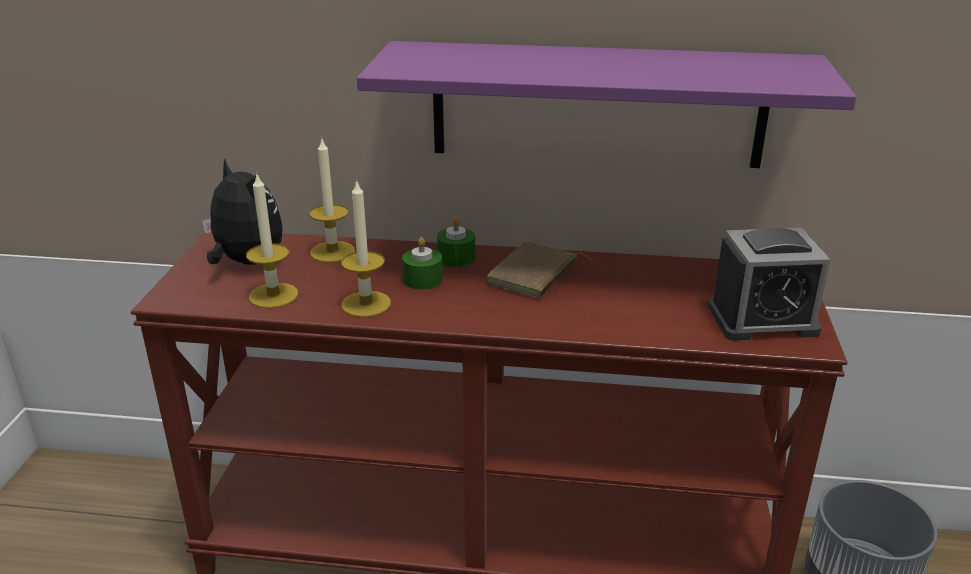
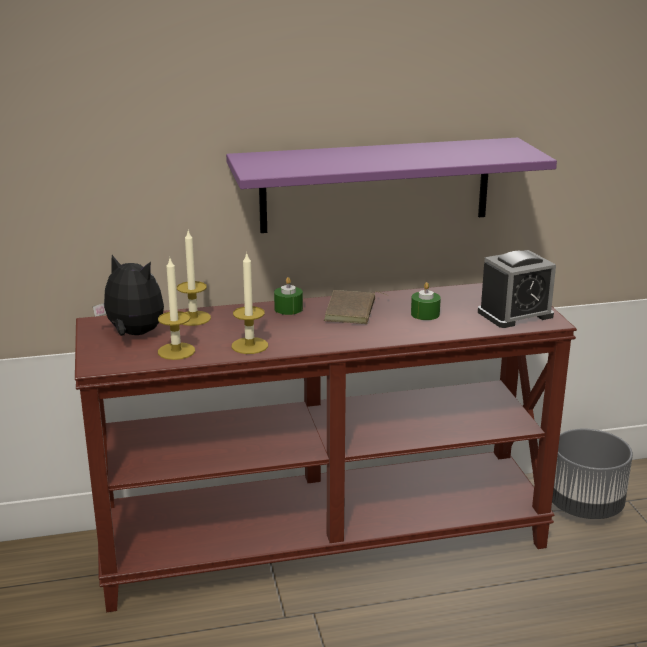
camera: 20 degrees left, 5 degrees down
green candle [402,237,443,290] -> green candle moved to [411,282,441,320]

